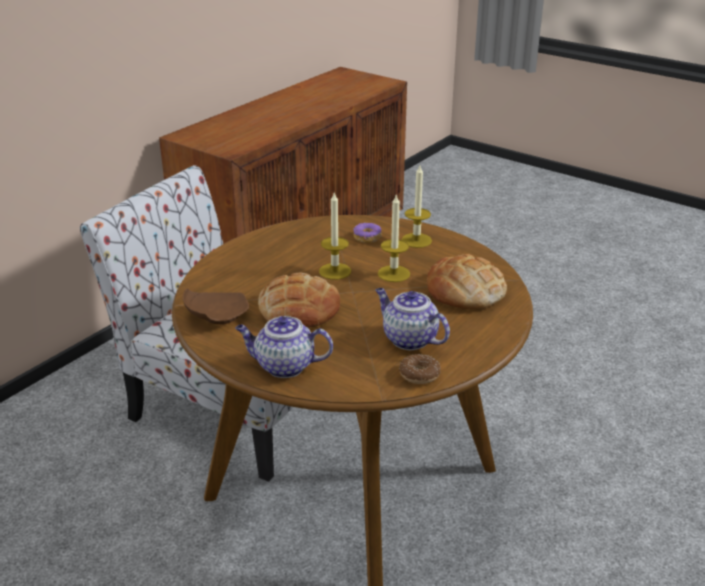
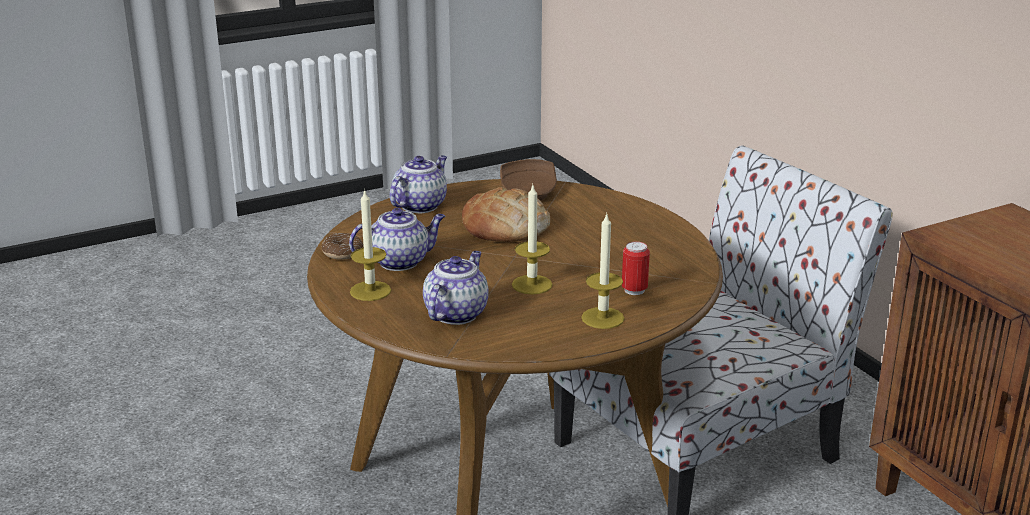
camera: 115 degrees right, 5 degrees down
candle [319,193,351,280] -> candle moved to [350,189,391,301]
donut [354,223,382,243] -> can [622,241,650,295]
bread [427,254,507,309] -> teapot [423,251,488,325]

